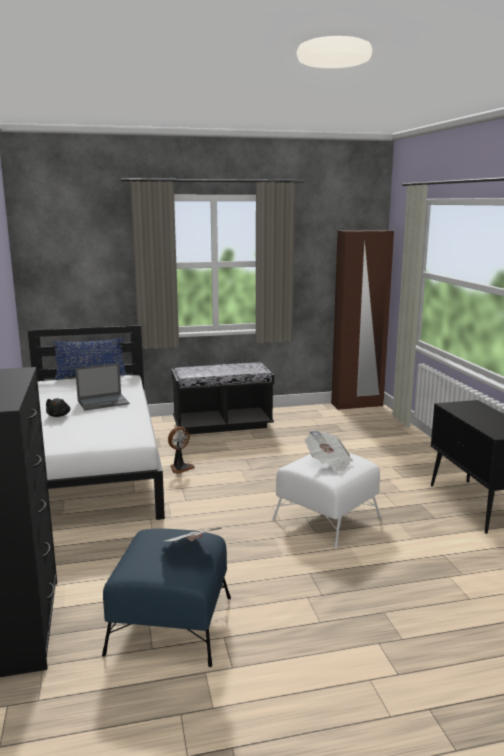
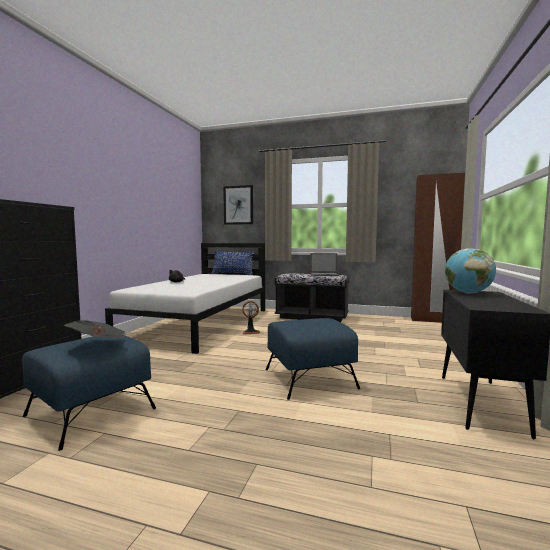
camera: 30 degrees right, 10 degrees down
laptop [75,363,129,410] -> laptop moved to [310,253,339,276]
white ottoman [272,453,381,548] -> blue ottoman [266,318,360,400]
newspaper [305,430,353,472] -> none
none -> picture [223,185,253,225]
none -> globe [445,248,496,293]

